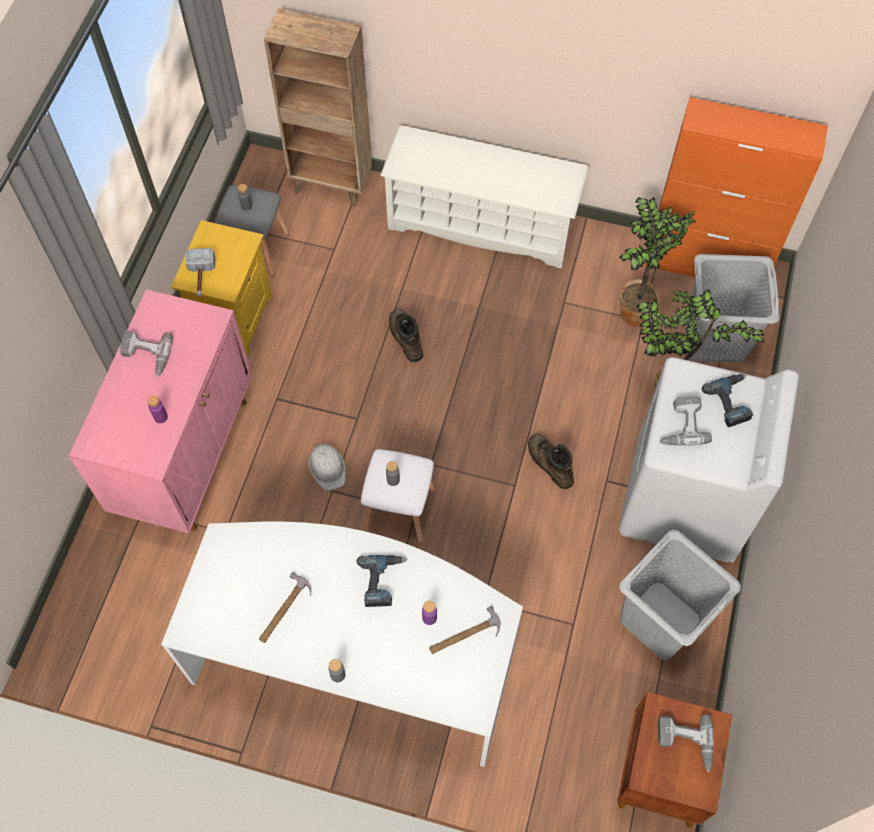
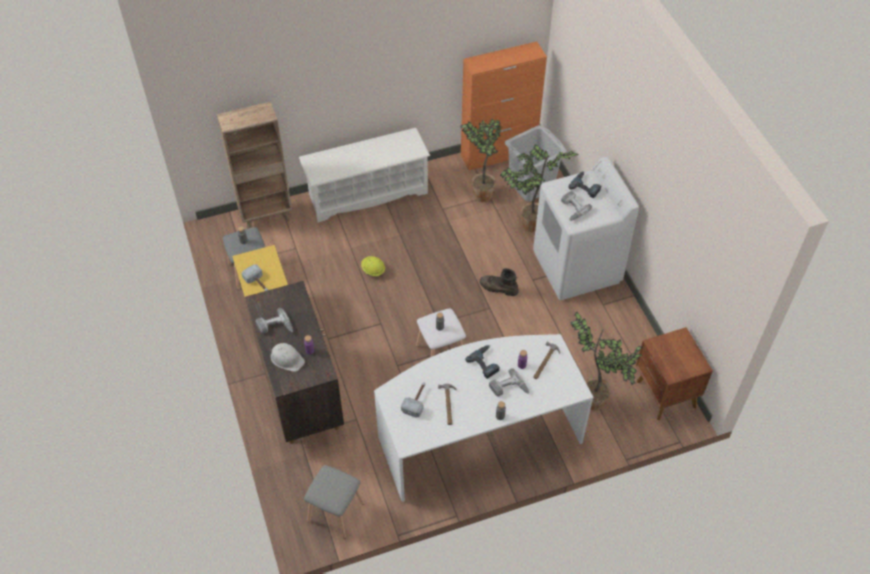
camera: 35 degrees left, 10 degrees down
pink cabinet [69,289,252,533] -> brown cabinet [245,281,344,444]
white hard hat [308,443,346,491] -> white hard hat moved to [270,343,305,372]
brown boot [389,309,423,362] -> yellow hard hat [361,256,385,276]
grey laundry basket [619,530,741,660] -> none
power drill [658,715,714,773] -> power drill moved to [489,368,529,397]
none -> grey stool [304,465,365,539]
none -> hammer [401,382,426,418]
none -> potted plant [571,311,643,411]

